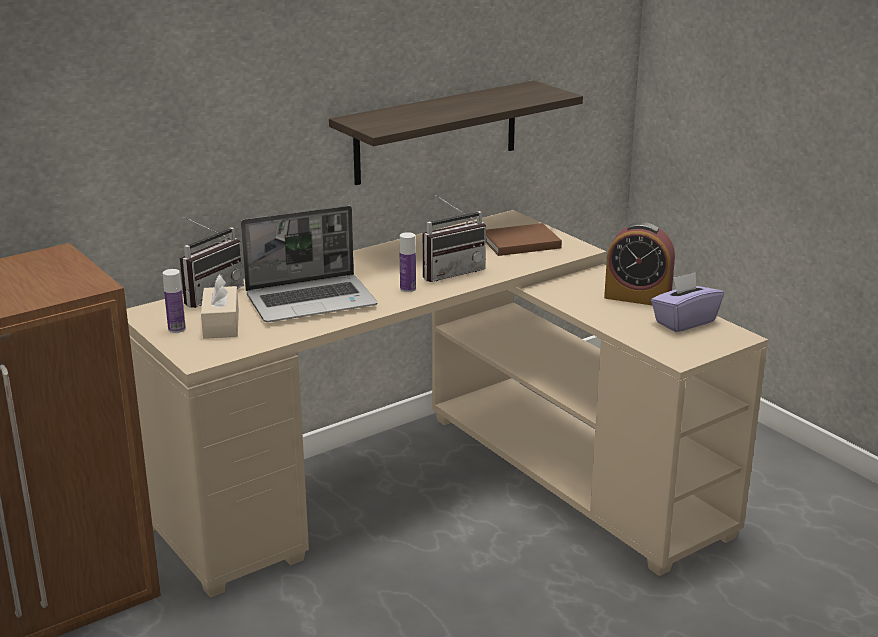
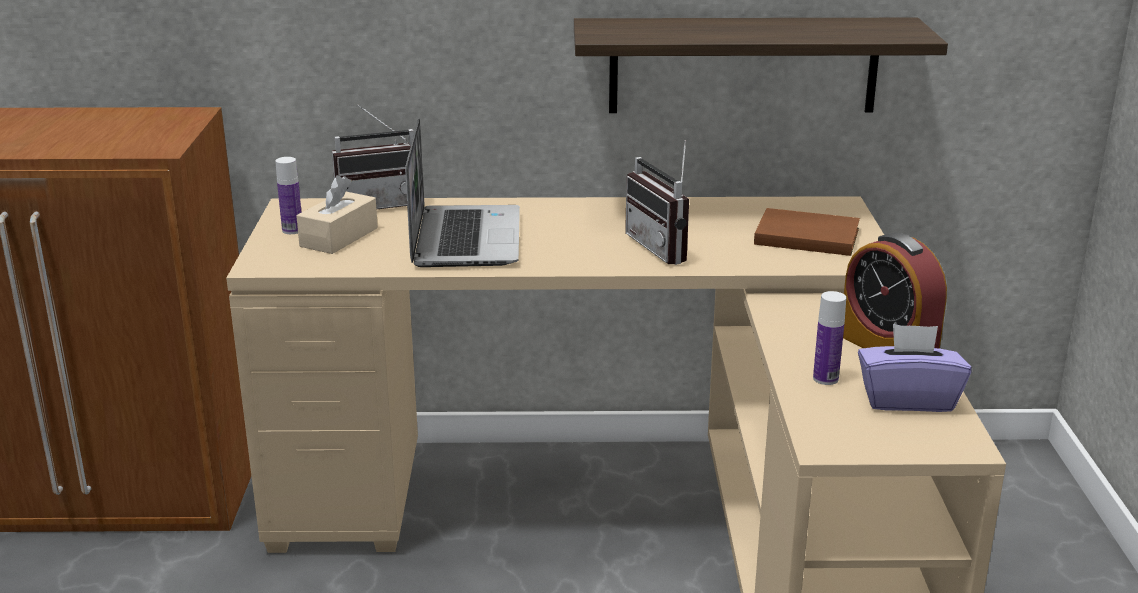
camera: 35 degrees right, 0 degrees up
laptop [241,206,378,322] -> laptop turned 105 degrees counterclockwise [405,118,520,267]
bottle [400,232,416,292] -> bottle moved to [813,291,846,385]
radio [423,195,487,282] -> radio turned 60 degrees clockwise [625,140,689,265]

